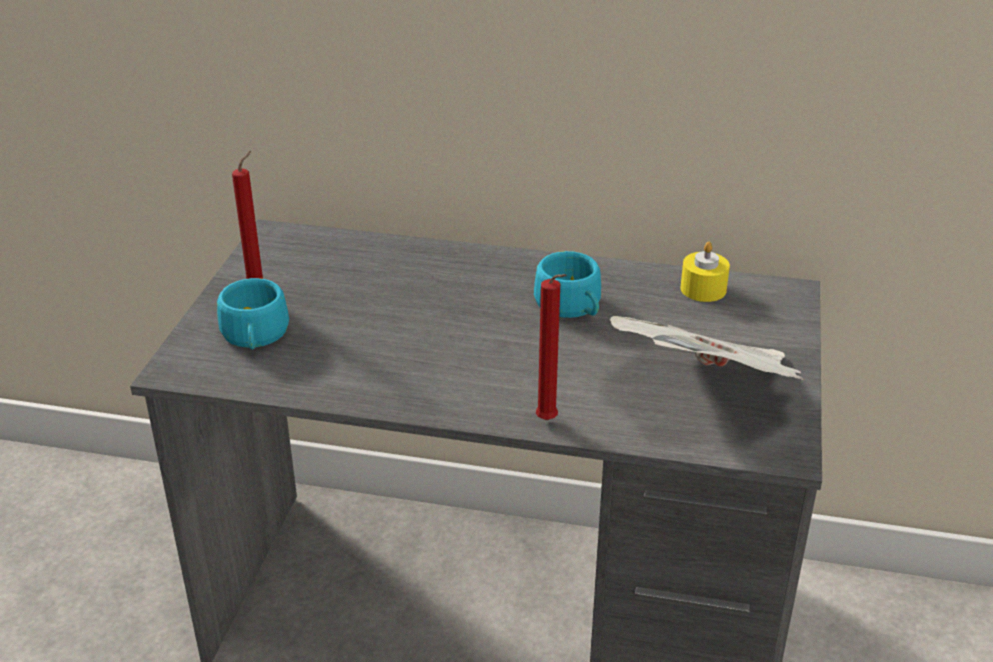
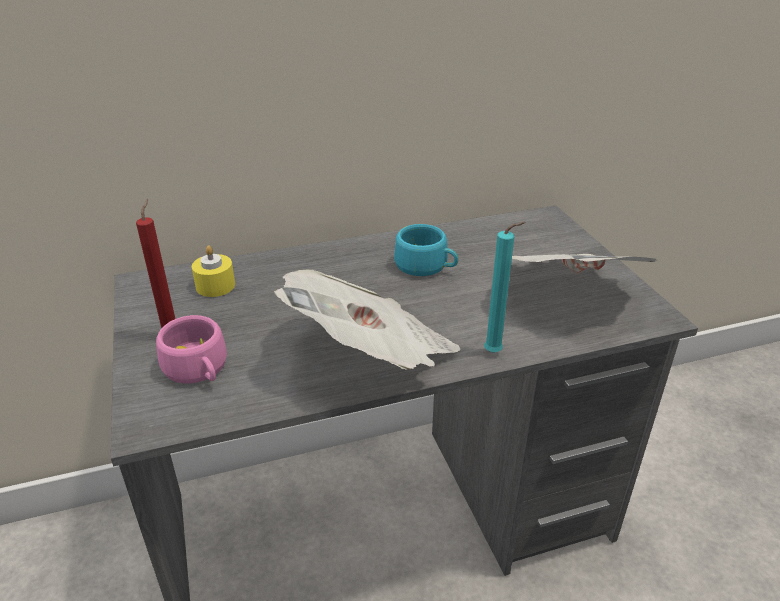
camera: 30 degrees left, 0 degrees up
turquoise cup [217,278,289,350] -> pink cup [156,315,227,383]
red candle [536,274,567,420] -> turquoise candle [484,221,526,353]
yellow candle [680,242,730,302] -> yellow candle moved to [192,245,235,297]
none -> newspaper [274,269,461,370]

